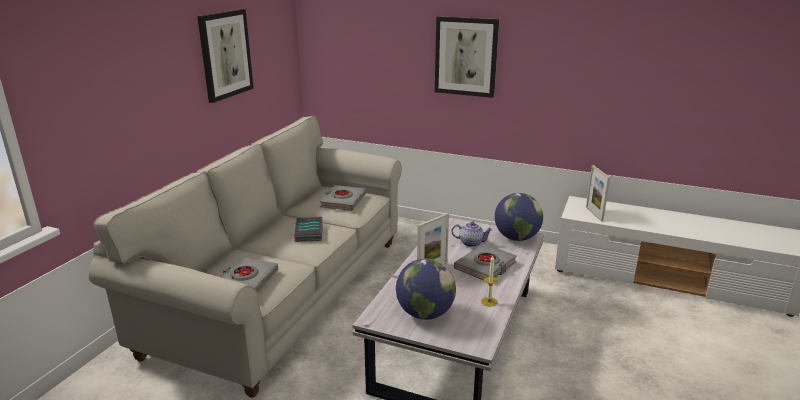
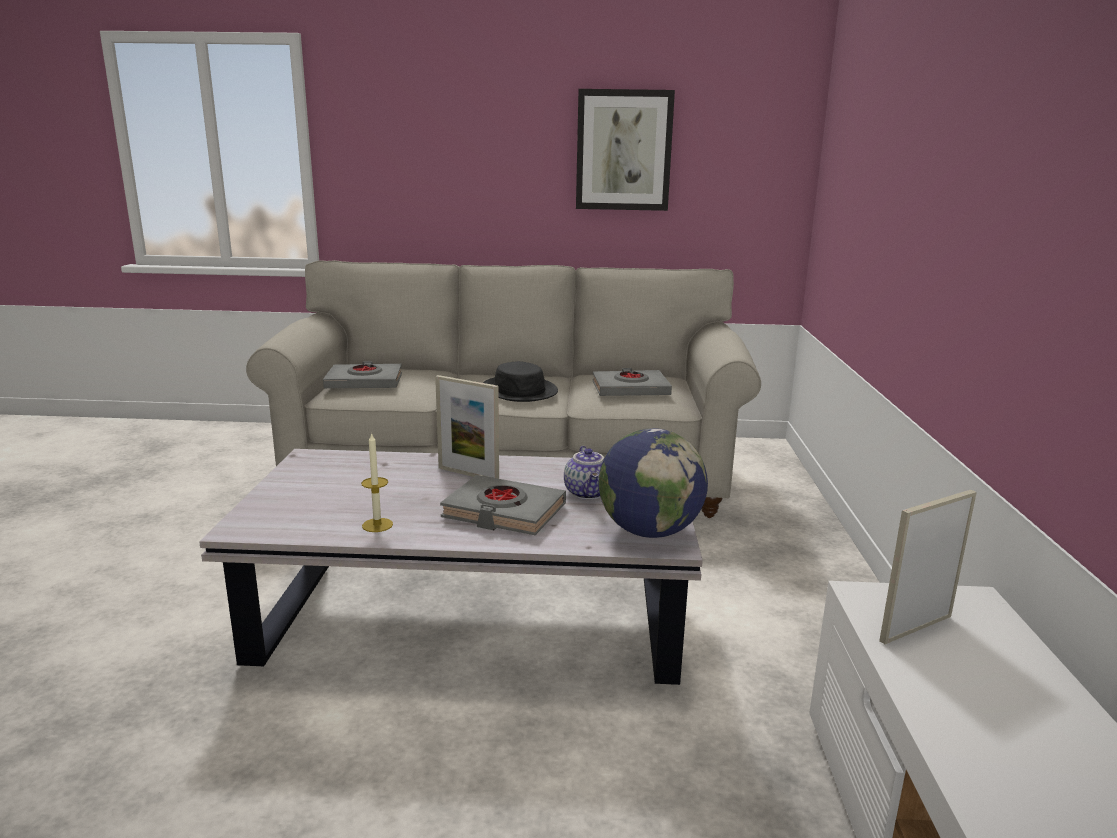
camera: 70 degrees right, 5 degrees down
book [294,217,323,242] -> black hat [483,361,558,402]
globe [396,258,456,320] -> none
picture [435,16,499,98] -> none

